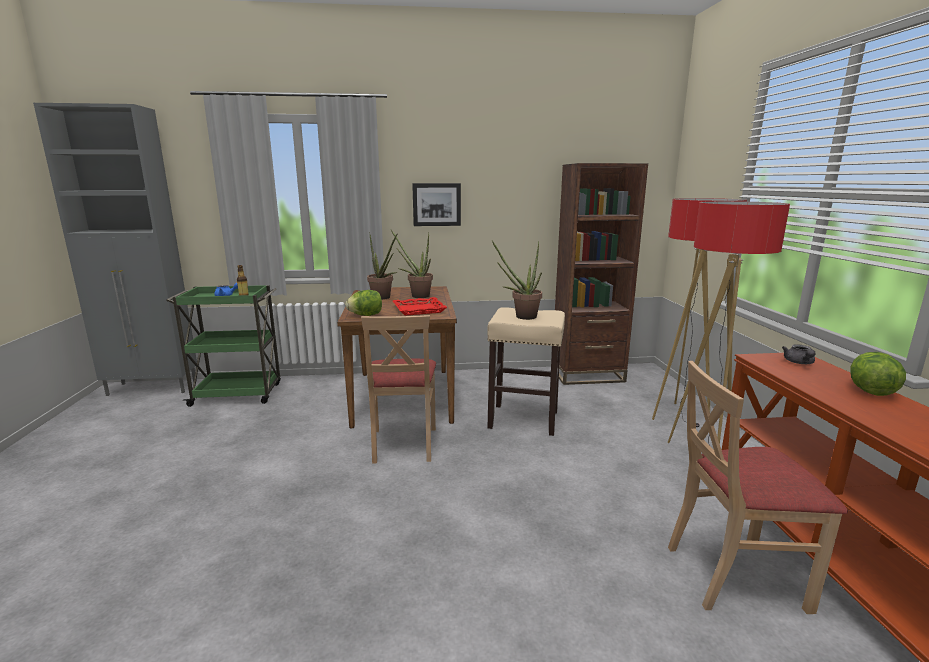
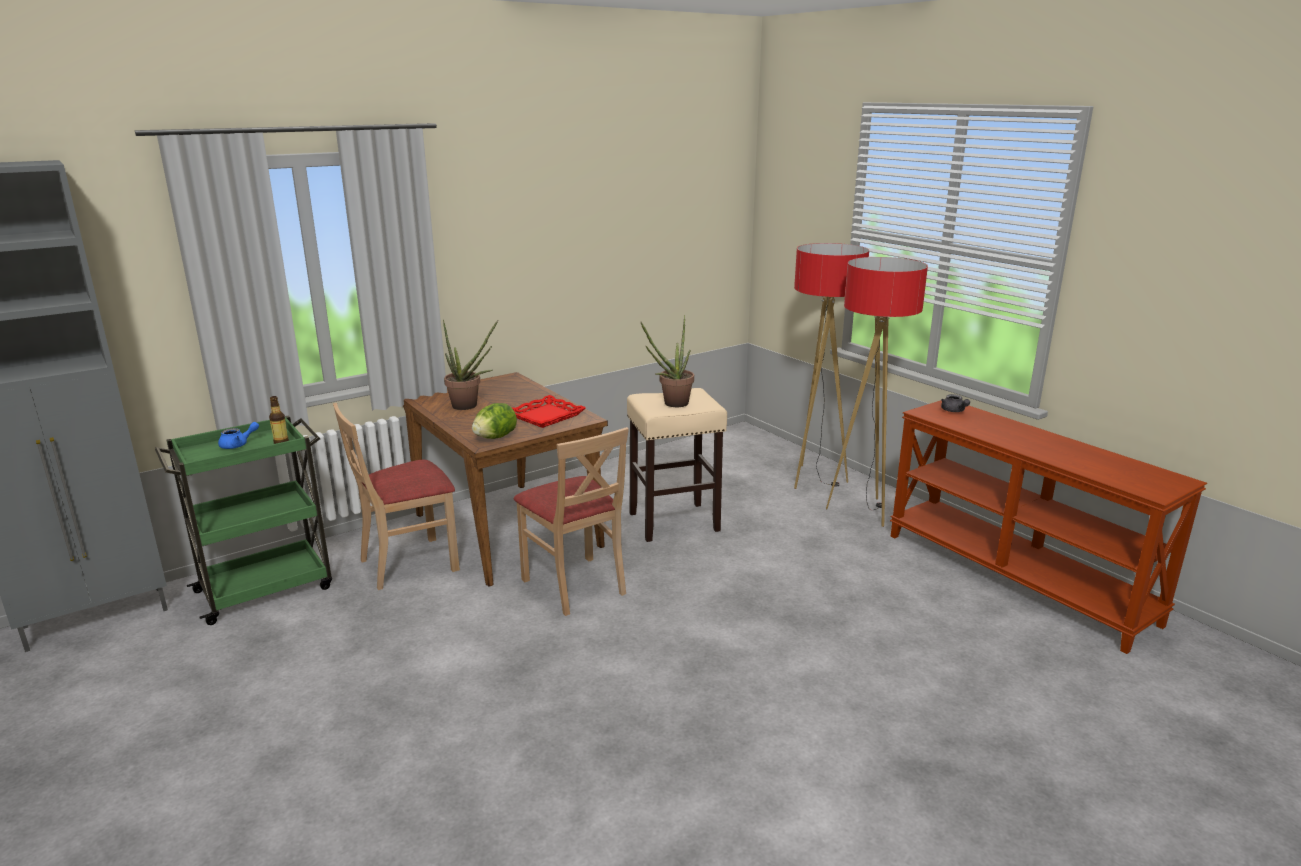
camera: 30 degrees left, 5 degrees up
potted plant [390,229,433,298] -> none
picture [412,183,461,226] -> none
brown bookcase [555,163,648,385] -> none
beige chair [668,361,848,614] -> beige chair moved to [333,403,460,590]
lettuce [850,352,906,396] -> none

